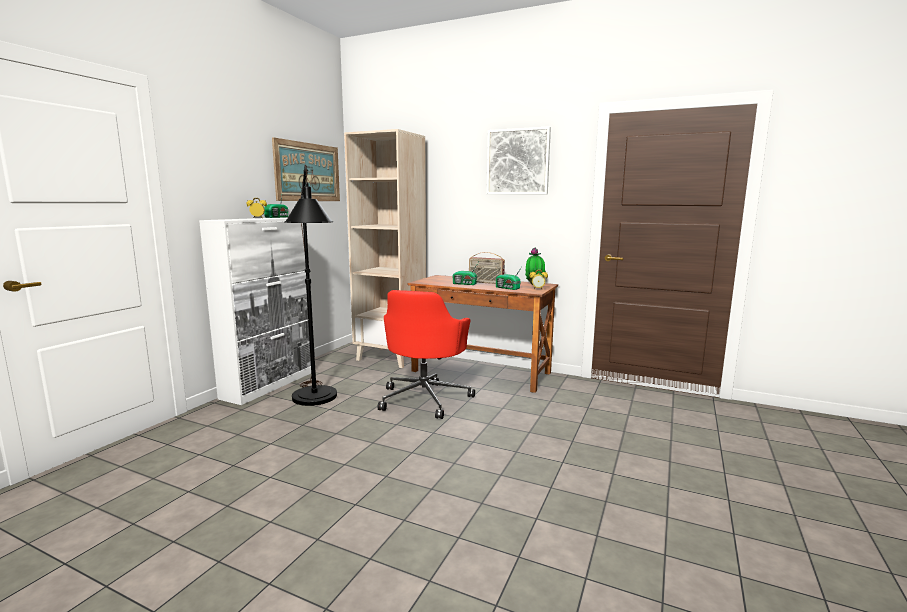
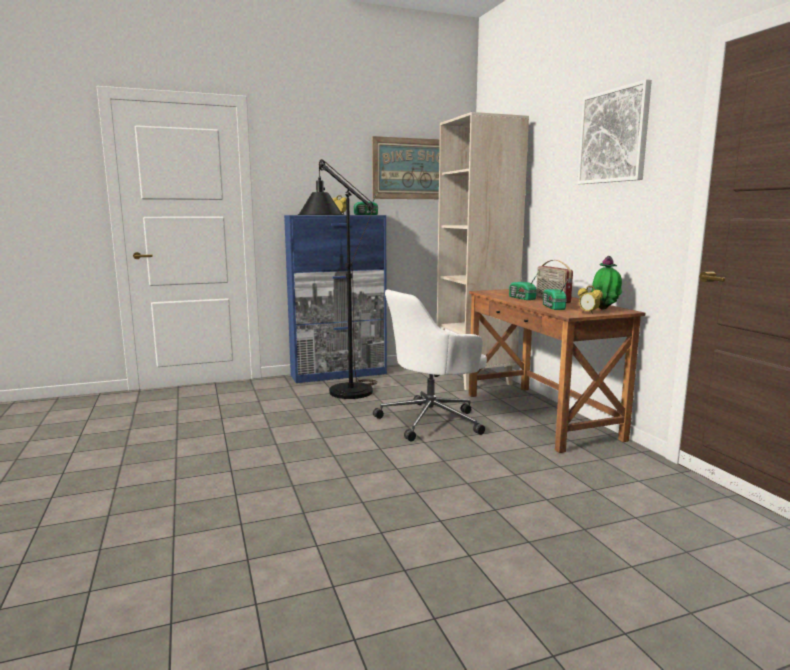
camera: 45 degrees right, 0 degrees up
white cabinet [199,217,311,405] -> blue cabinet [284,215,387,383]
red office chair [377,290,475,419] -> white office chair [373,290,487,441]

